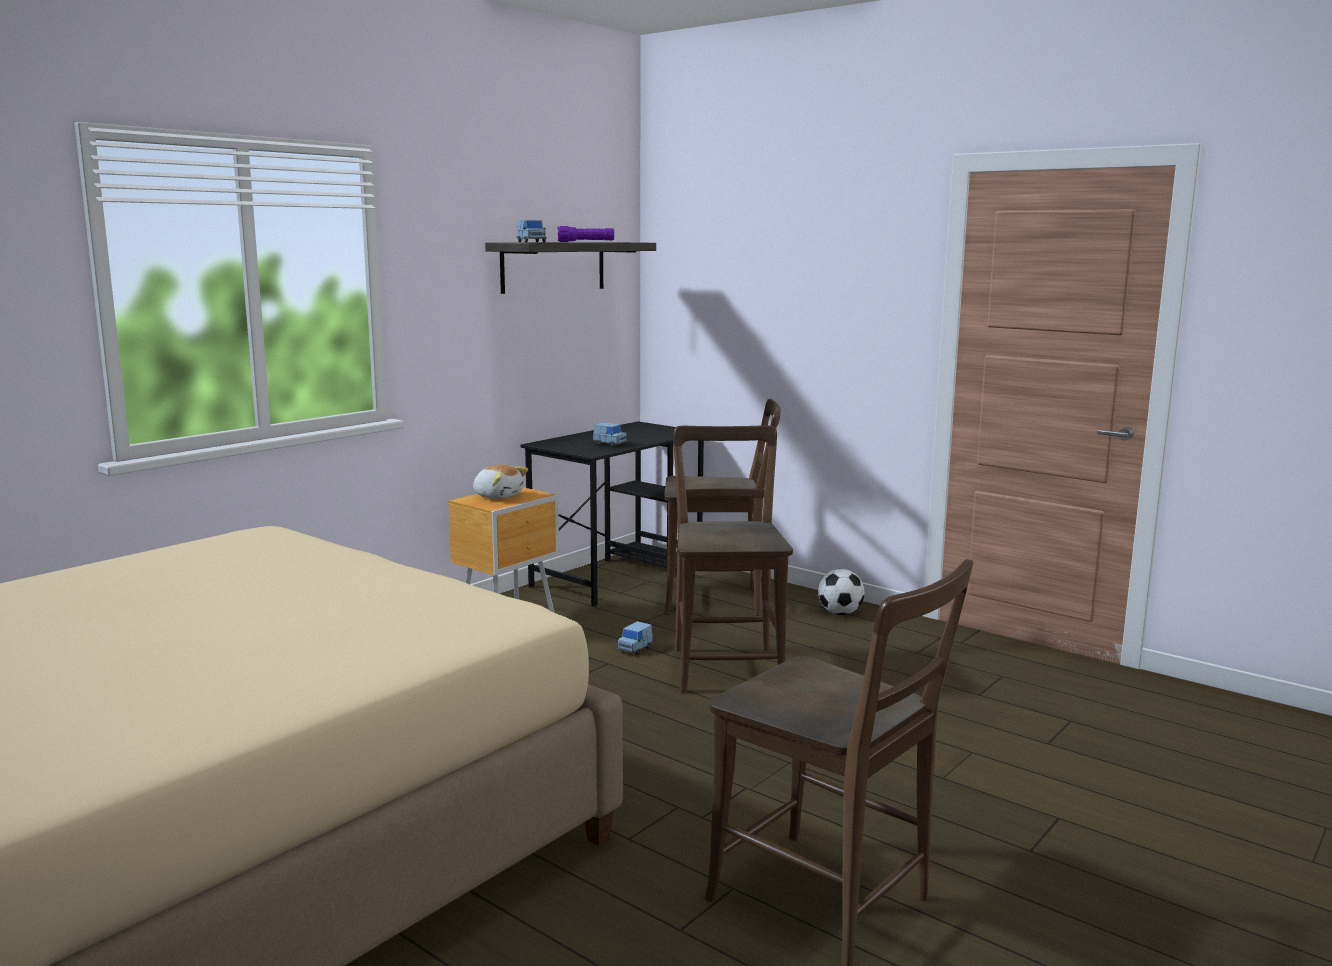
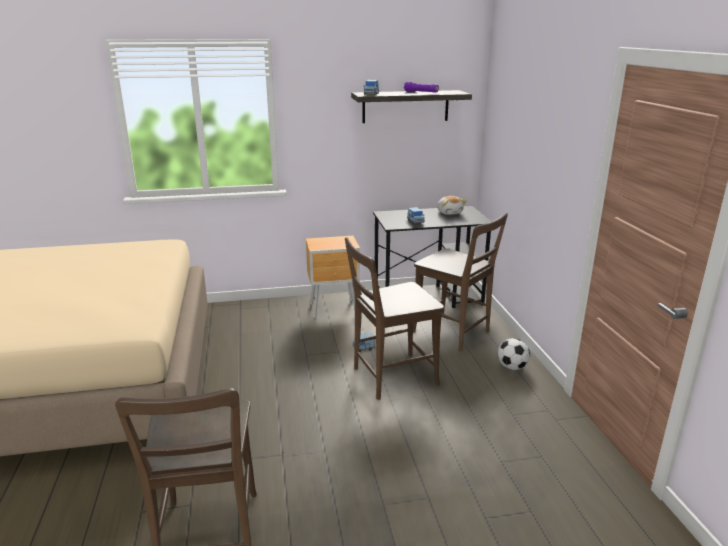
camera: 40 degrees right, 10 degrees up
plush toy [473,464,528,499] -> plush toy moved to [437,196,466,215]
brown chair [673,425,793,693] -> brown chair turned 150 degrees counterclockwise [345,237,444,400]

